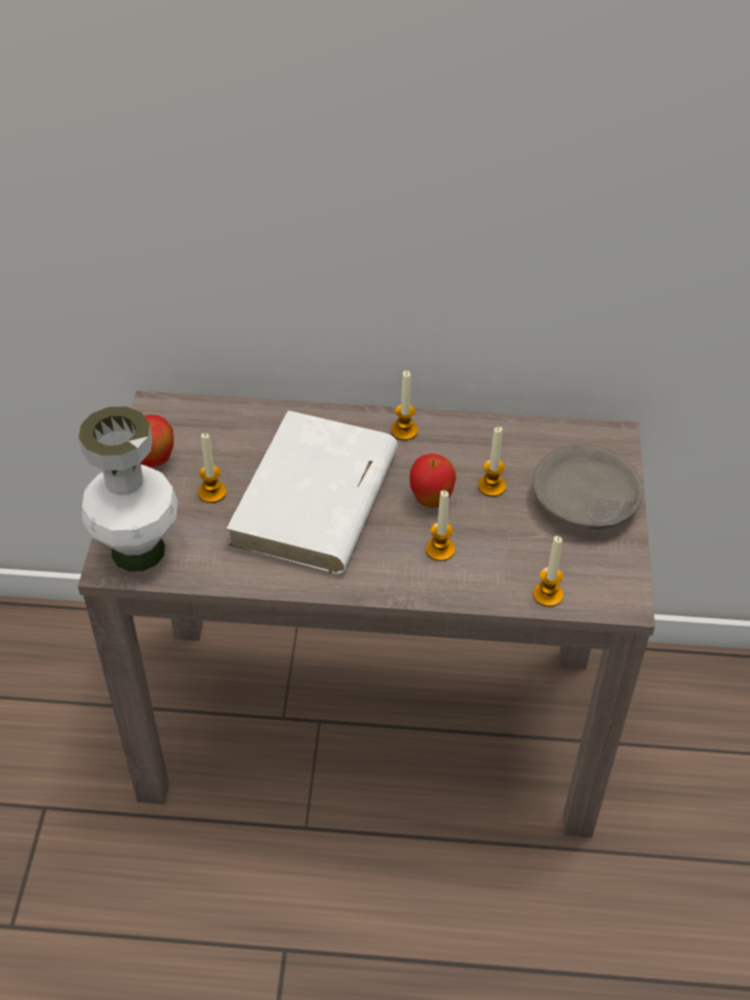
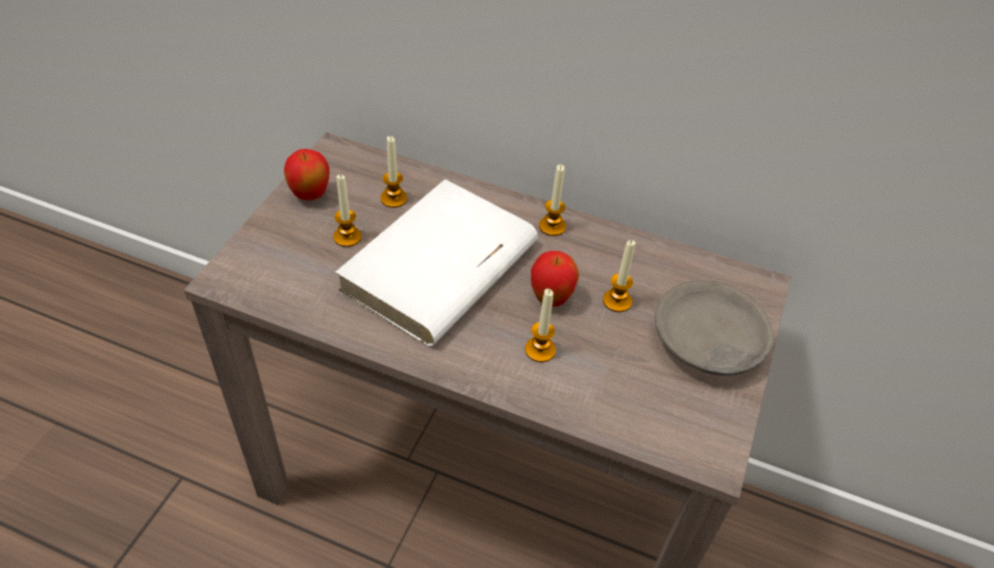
camera: 15 degrees right, 0 degrees up
white vase [79,407,178,572] -> none
candle [533,536,563,607] -> candle moved to [381,136,407,208]

